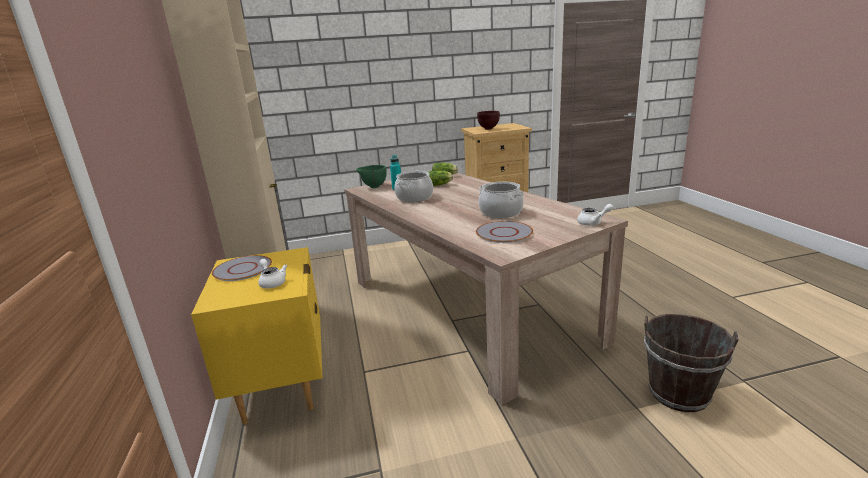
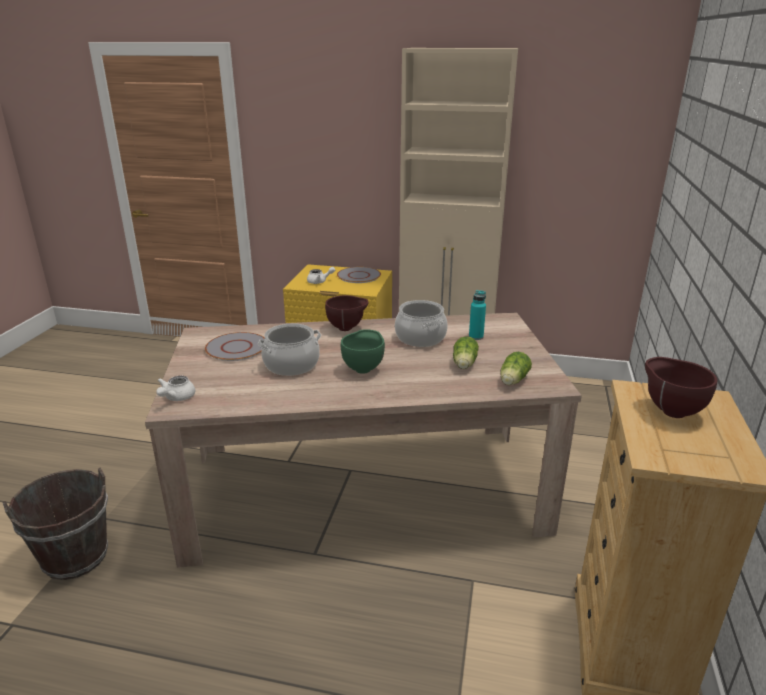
camera: 115 degrees right, 5 degrees up
green bowl [356,165,387,188] -> green bowl moved to [341,329,385,374]
none -> brown bowl [325,295,368,331]

